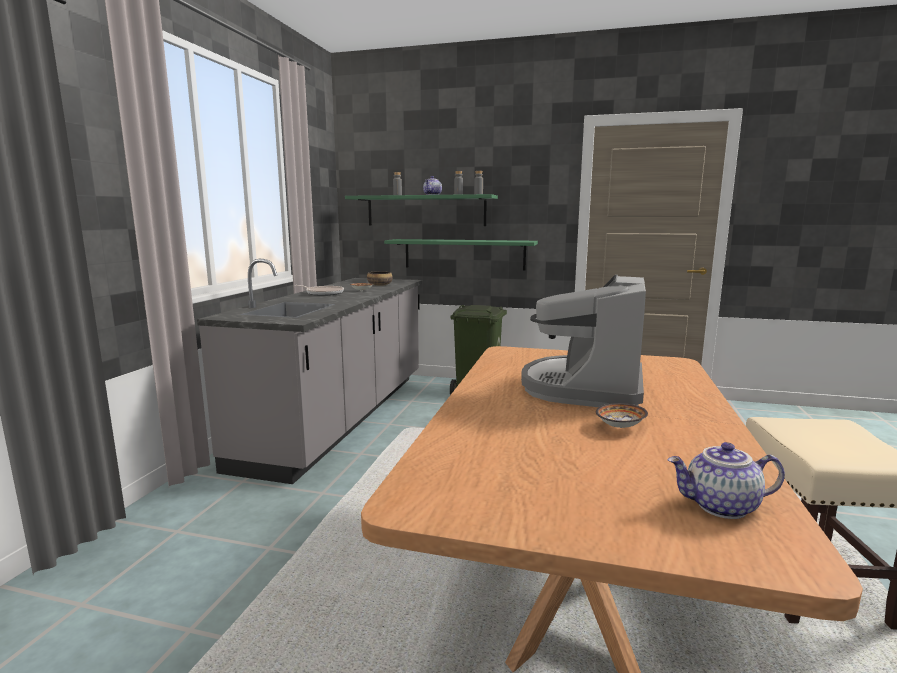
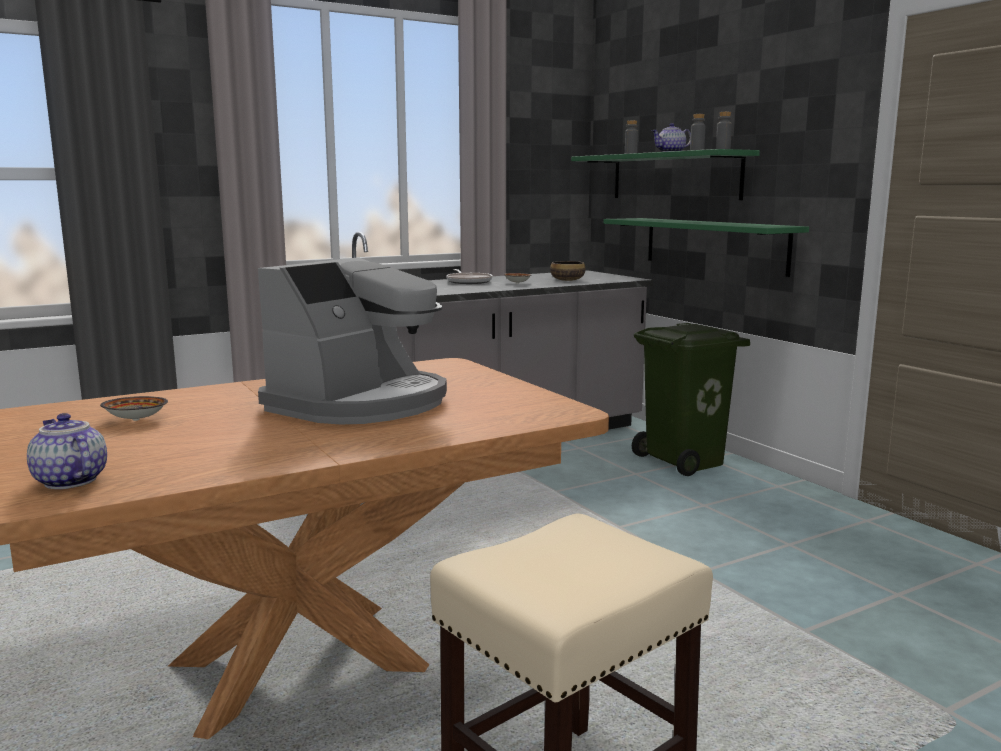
camera: 45 degrees right, 0 degrees up
coffee machine [521,275,646,407] -> coffee machine turned 150 degrees clockwise [258,257,447,424]
bowl [596,403,648,428] -> bowl moved to [100,396,168,421]

